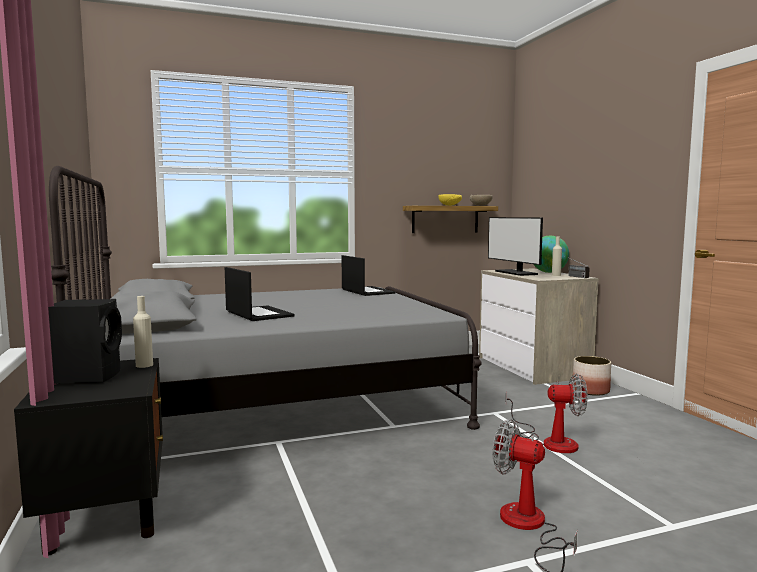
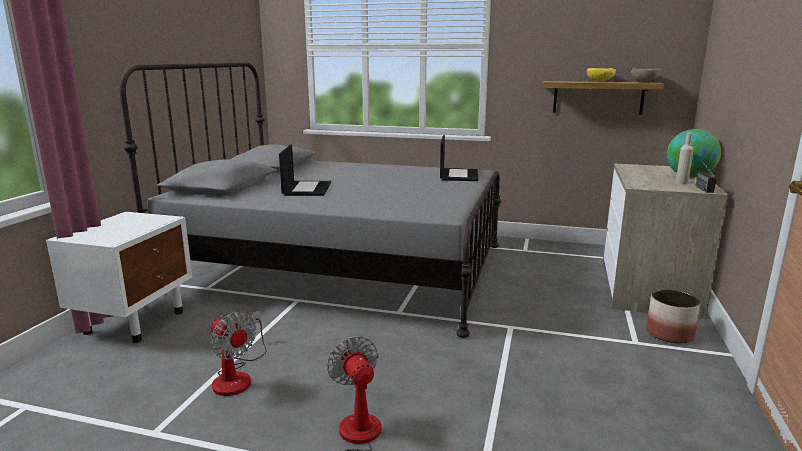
camera: 35 degrees right, 10 degrees up
black nightstand [14,358,163,556] -> white nightstand [46,212,192,343]
black speaker [48,299,122,384] -> none
beige bottle [133,296,153,368] -> none
monitor [488,217,543,276] -> none
fan [506,374,588,453] -> fan moved to [211,310,266,396]

